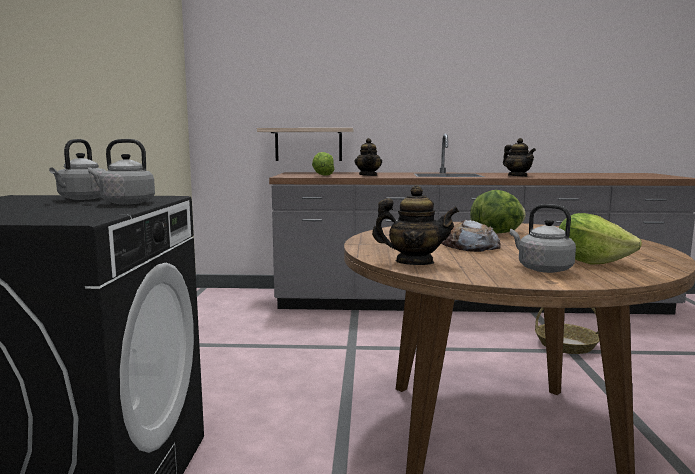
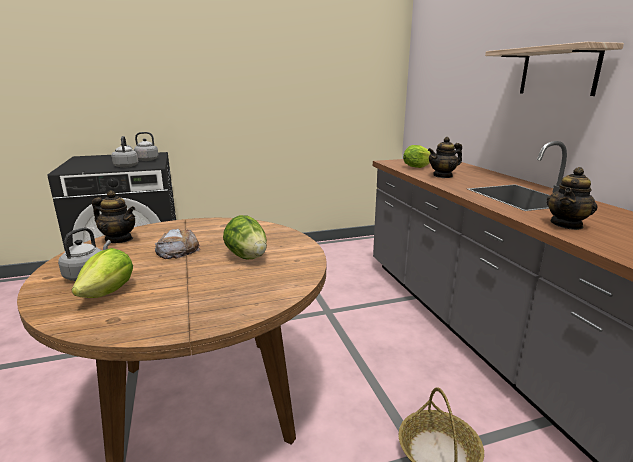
camera: 70 degrees right, 10 degrees up
shelf [257,128,354,161] -> shelf moved to [485,42,624,96]
teapot [372,185,459,265] -> teapot turned 60 degrees counterclockwise [92,190,135,243]

